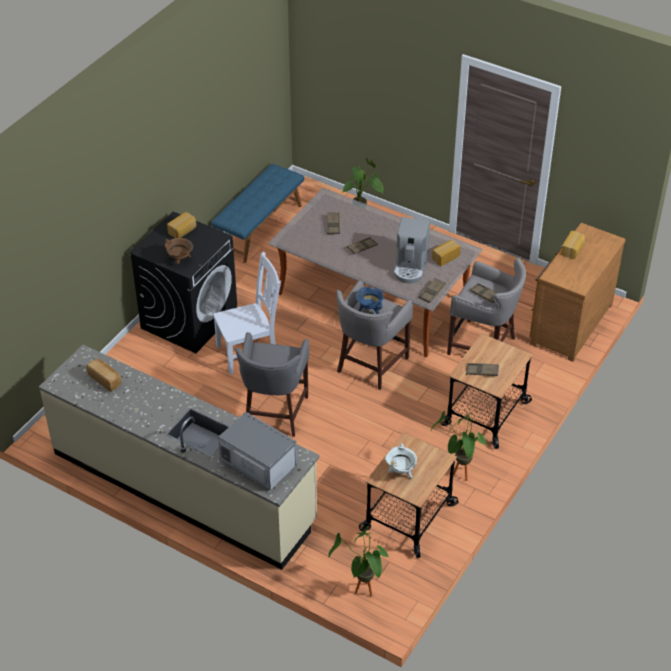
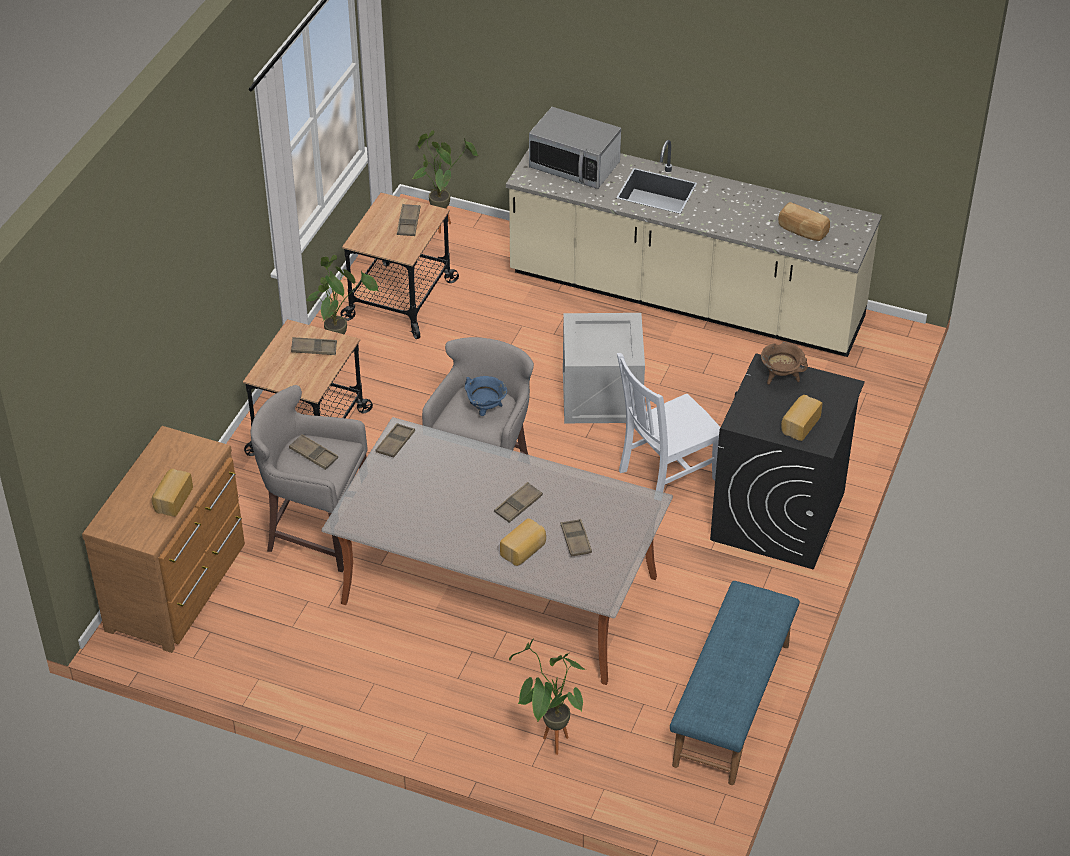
camera: 170 degrees right, 0 degrees up
grey stool [235,332,309,436] -> crate [563,313,645,423]
white cooking pot [385,444,417,478] -> brown tray [397,204,420,236]
coffee machine [394,217,430,283] -> none
bread [432,240,461,266] -> bread moved to [500,518,546,566]

